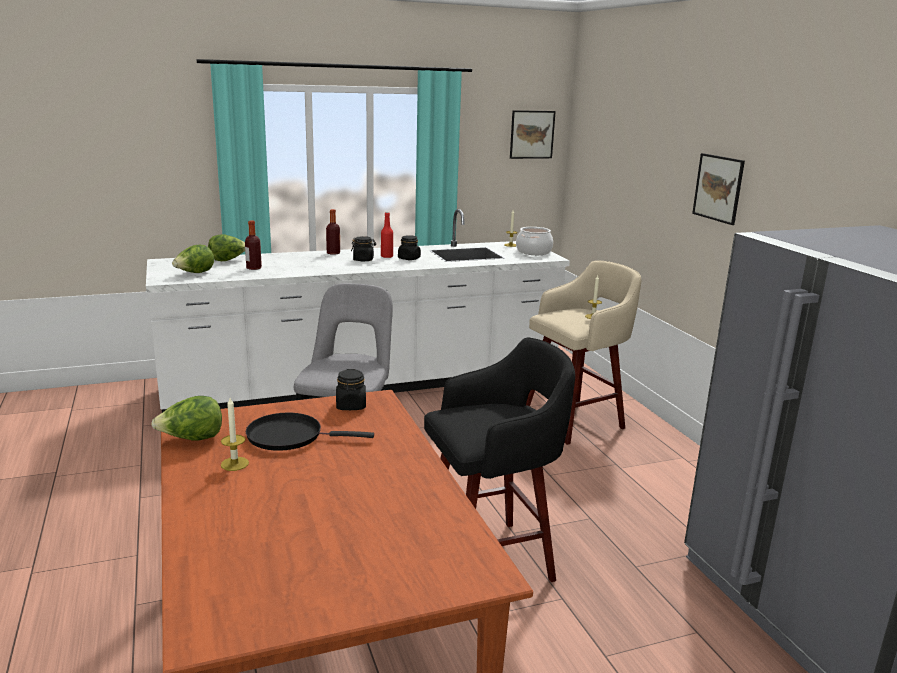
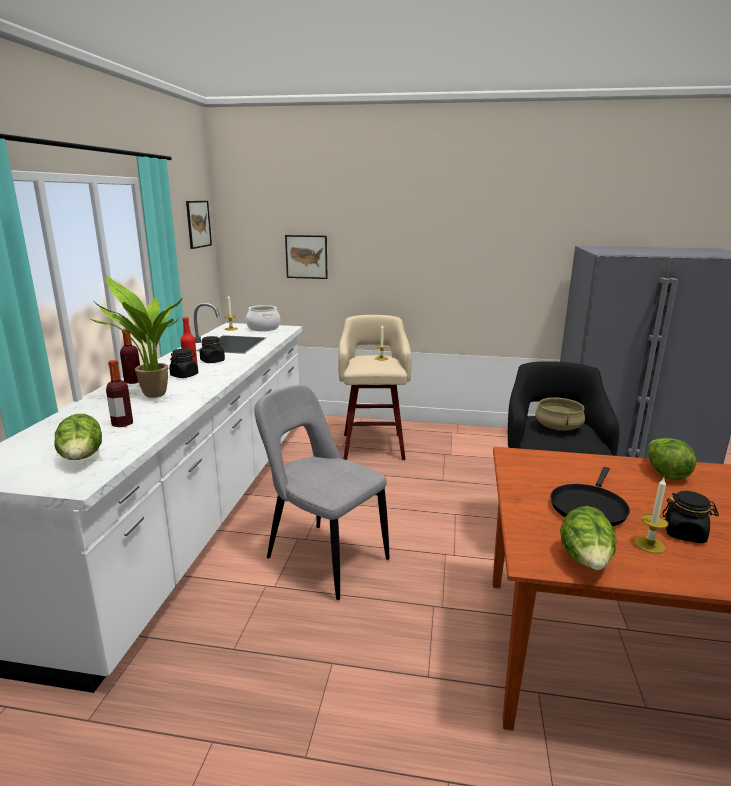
camera: 60 degrees left, 0 degrees up
lettuce [208,234,245,261] -> lettuce moved to [648,438,697,481]
black jar [336,369,366,410] -> black jar moved to [662,491,719,543]
picture [692,153,745,225] -> picture moved to [285,235,328,279]
none -> potted plant [88,276,182,398]
none -> beige cooking pot [535,397,585,431]

